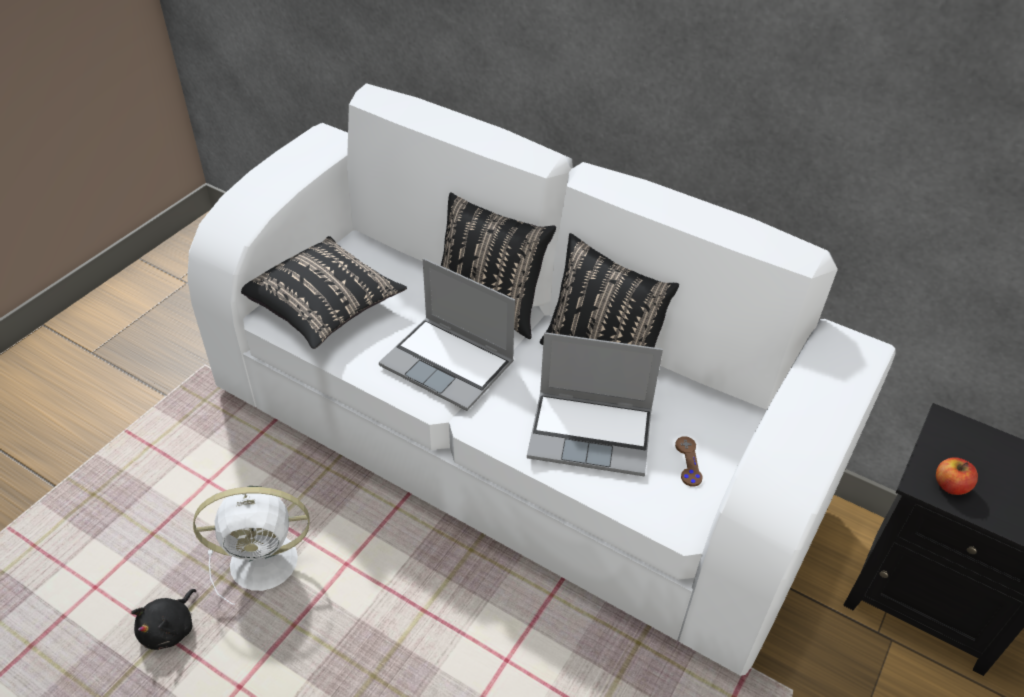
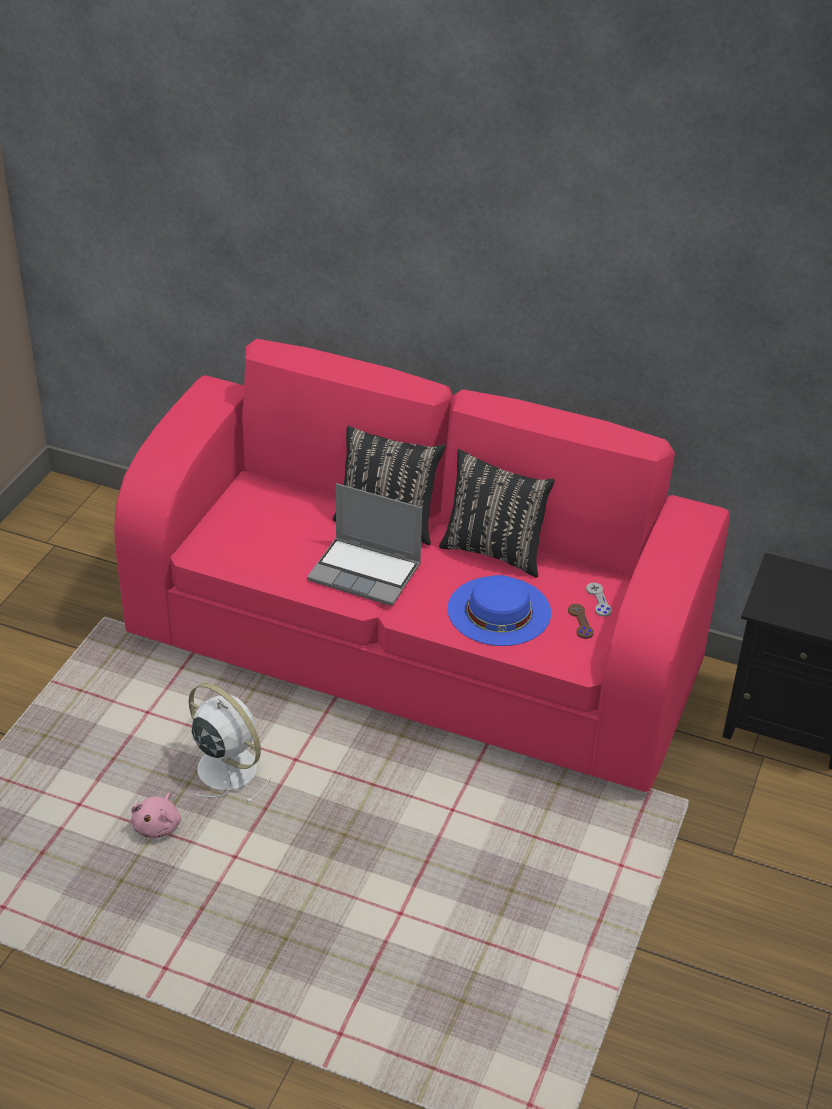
camera: 10 degrees left, 5 degrees down
black plush toy [131,589,196,650] -> pink plush toy [131,793,181,839]
white sofa [187,83,896,676] -> pink sofa [114,339,730,792]
white fan [193,486,309,605] -> white fan turned 120 degrees counterclockwise [189,683,275,803]
black pillow [241,236,407,349] -> none
laptop [527,332,663,476] -> blue hat [448,575,551,646]
apple [936,458,978,495] -> none
none -> grey game controller [586,583,612,617]

